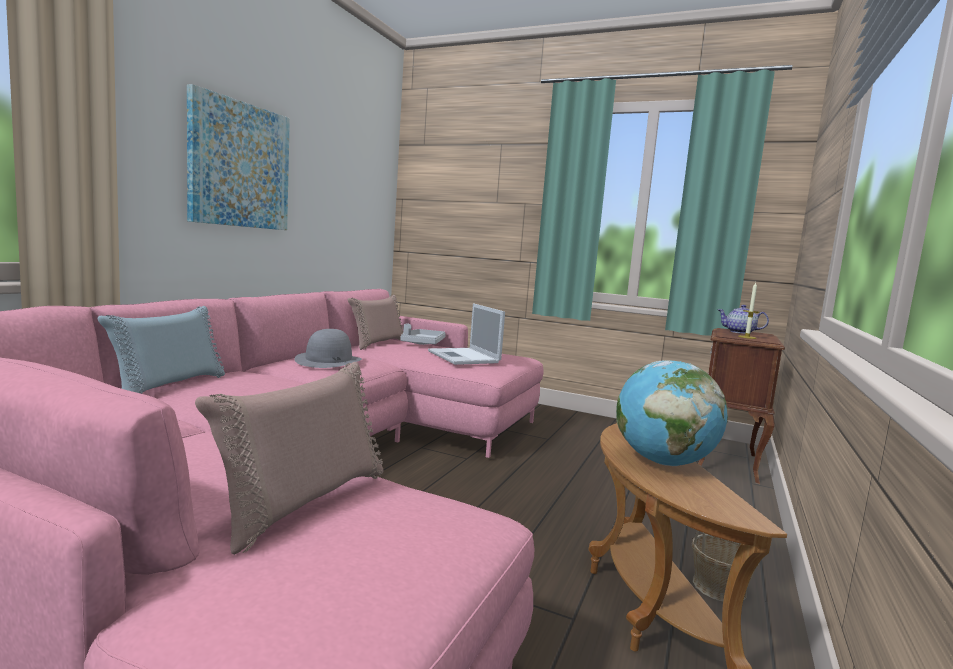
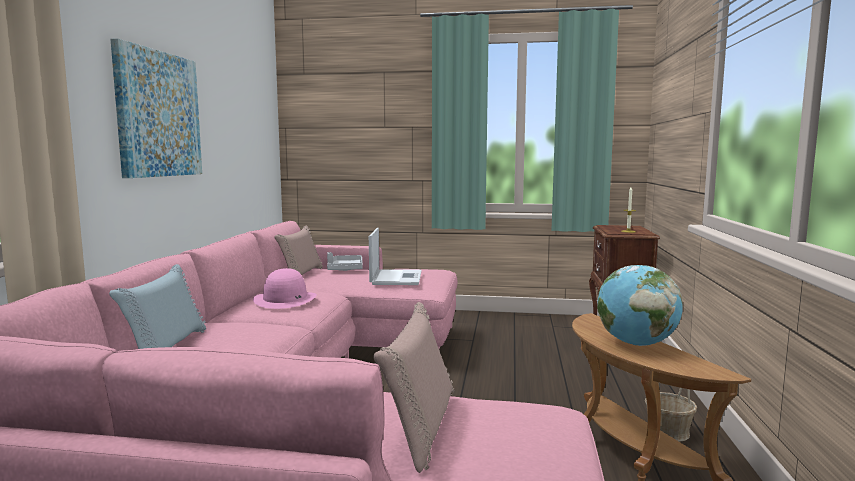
camera: 15 degrees left, 0 degrees up
grey hat [294,329,362,368] -> pink hat [253,268,317,309]
laptop [428,303,505,365] -> laptop turned 135 degrees counterclockwise [369,228,422,285]
teapot [718,305,769,334] -> none

